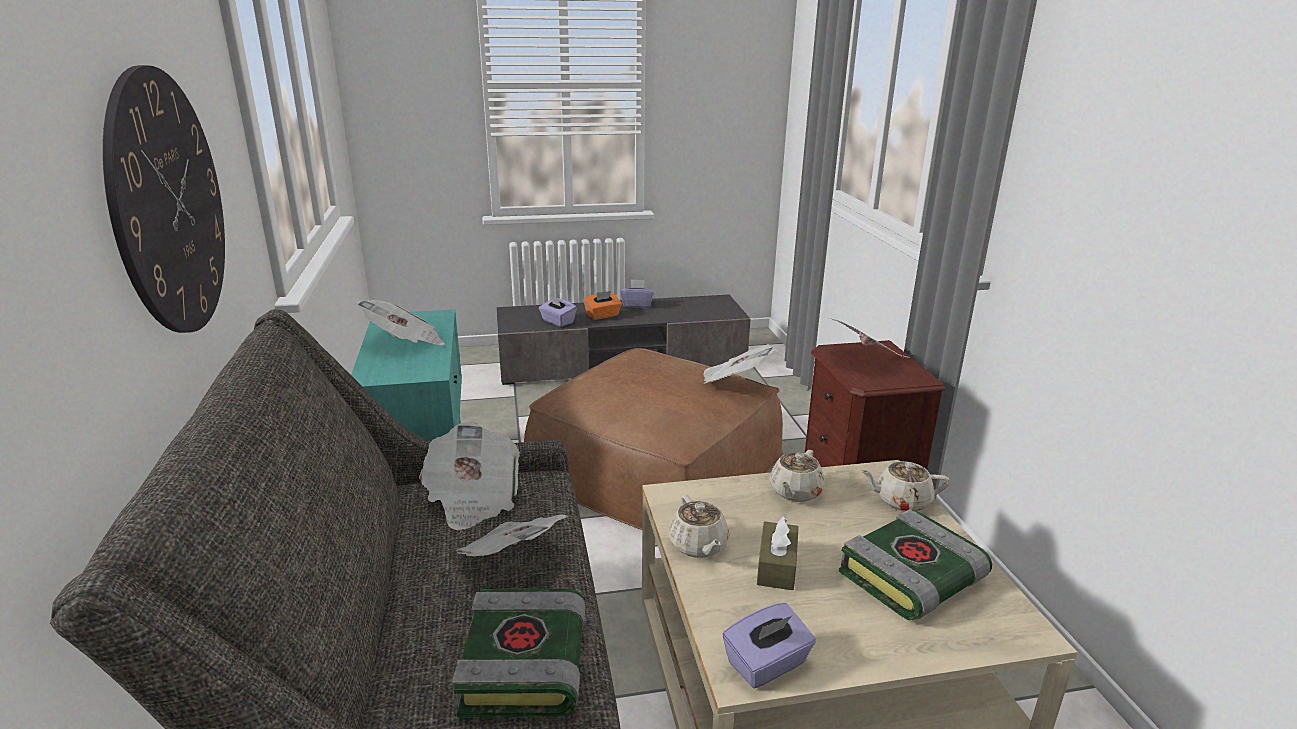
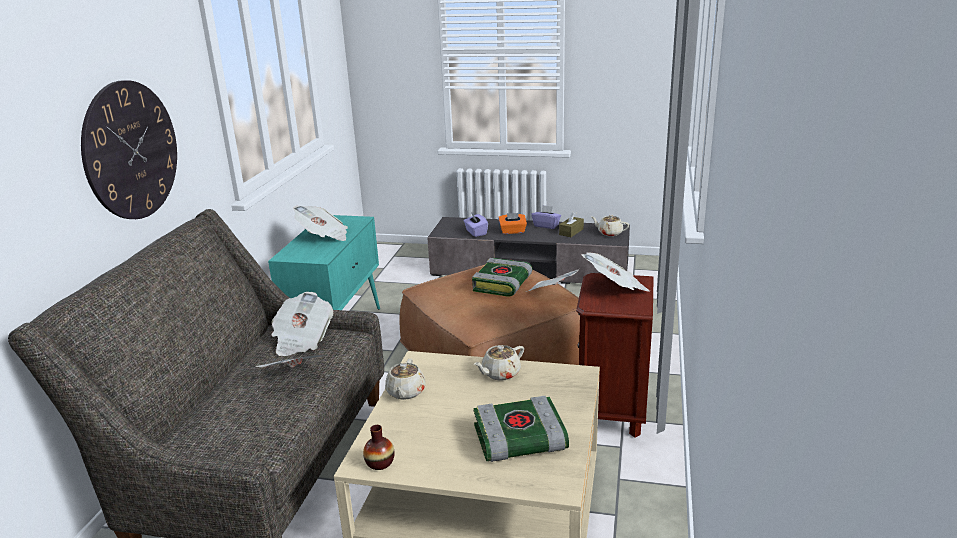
camera: 25 degrees right, 0 degrees up
book [452,589,585,717] -> book moved to [472,258,532,297]
purple tissue box [723,603,816,688] -> vase [363,425,395,470]
brown tissue box [757,516,799,590] -> brown tissue box moved to [559,211,584,237]
beige teapot [860,461,950,511] -> beige teapot moved to [590,215,629,236]

